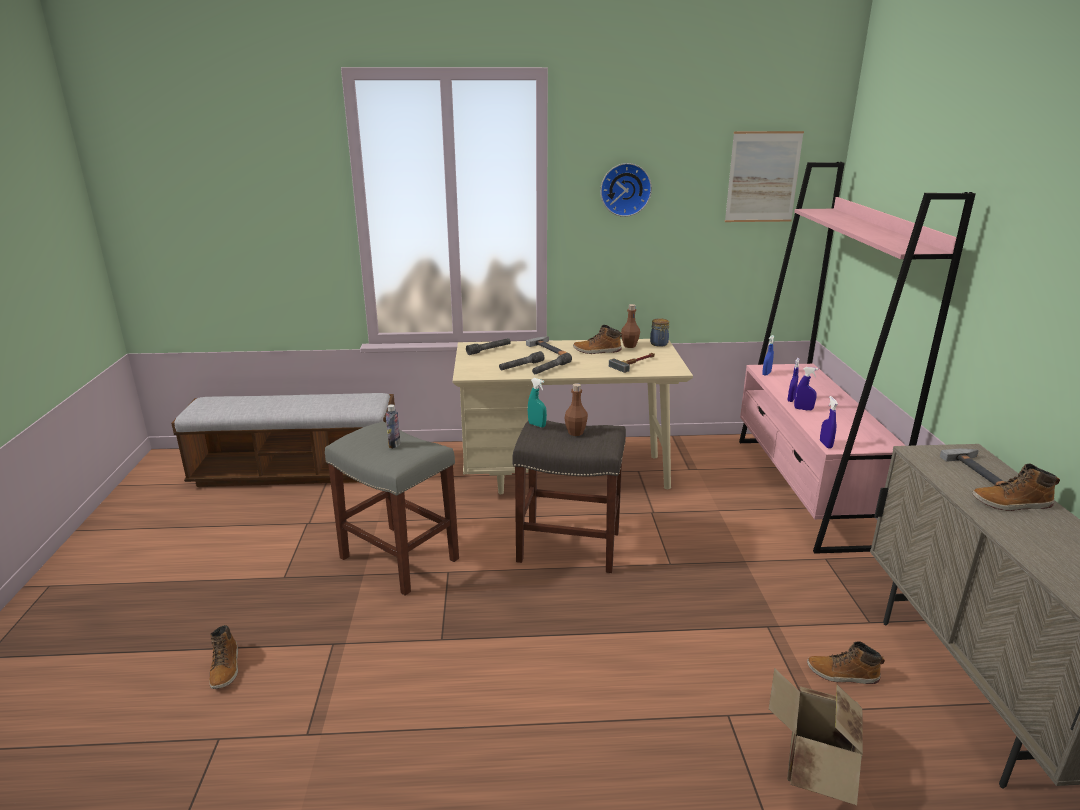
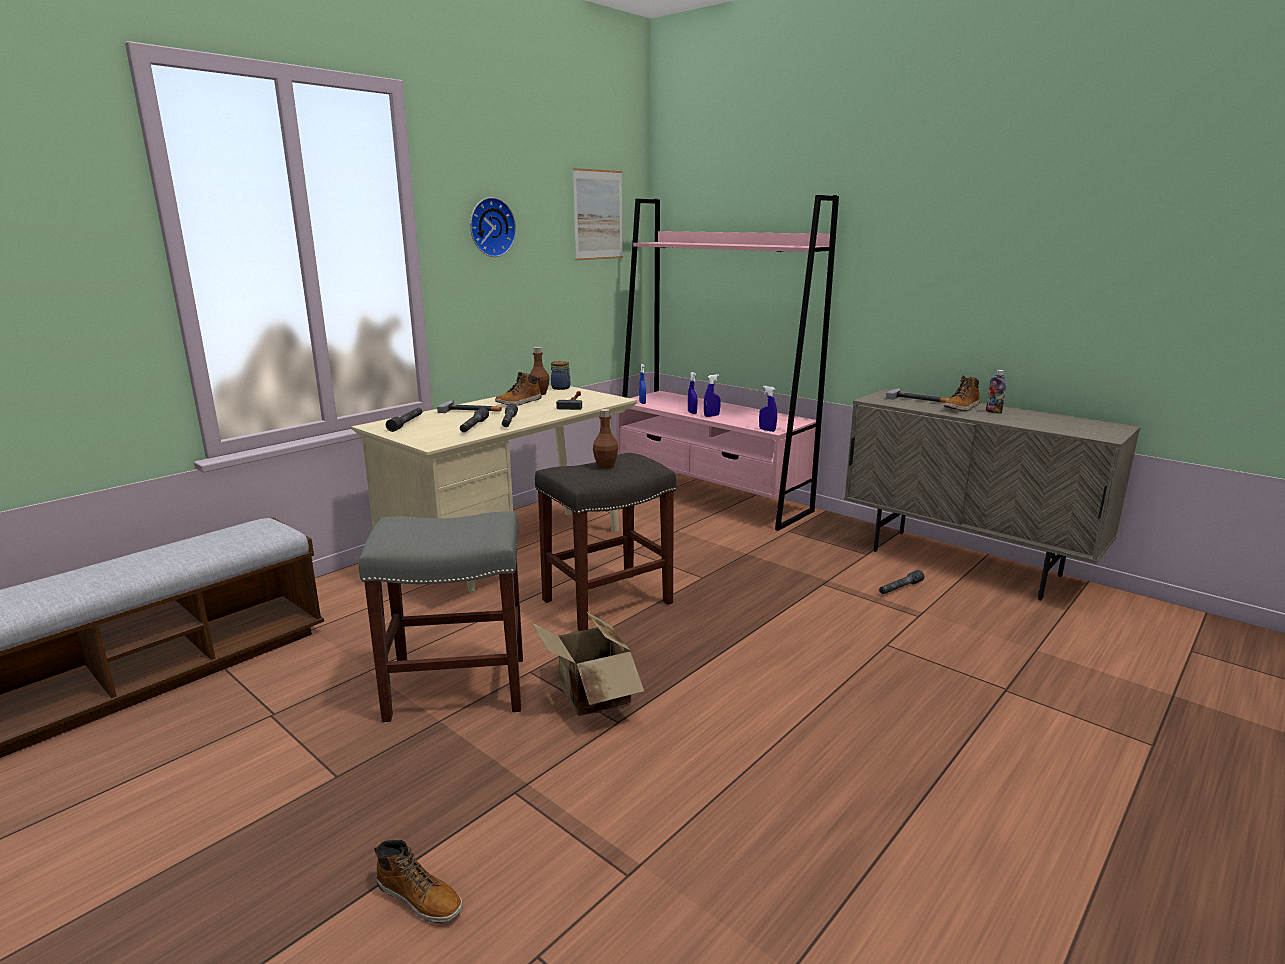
camera: 45 degrees left, 5 degrees down
bottle [386,404,400,448] -> bottle moved to [986,370,1006,414]
turquoise spray bottle [528,378,547,427] -> none
cardboard box [769,668,863,805] -> cardboard box moved to [532,611,644,716]
boot [807,641,885,684] -> grey flashlight [879,570,924,594]

